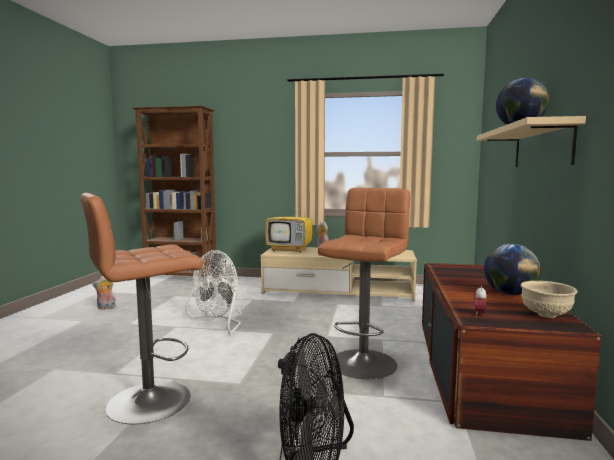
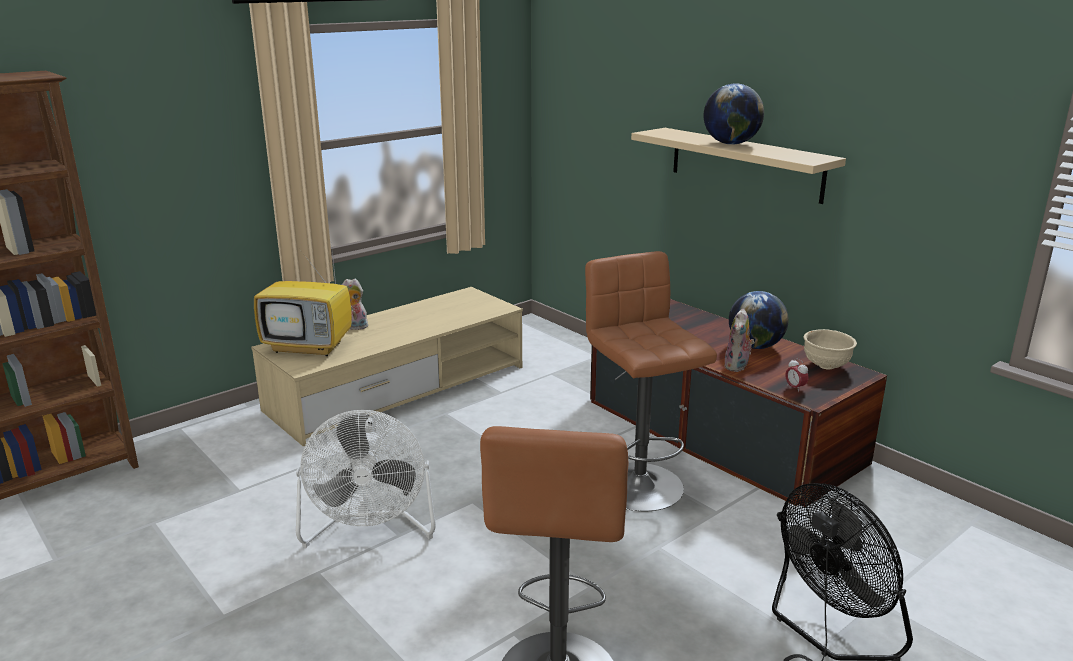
camera: 50 degrees left, 15 degrees up
plush toy [93,276,116,310] -> plush toy moved to [724,308,755,372]
television [265,207,313,253] -> television turned 45 degrees clockwise [254,241,352,357]

